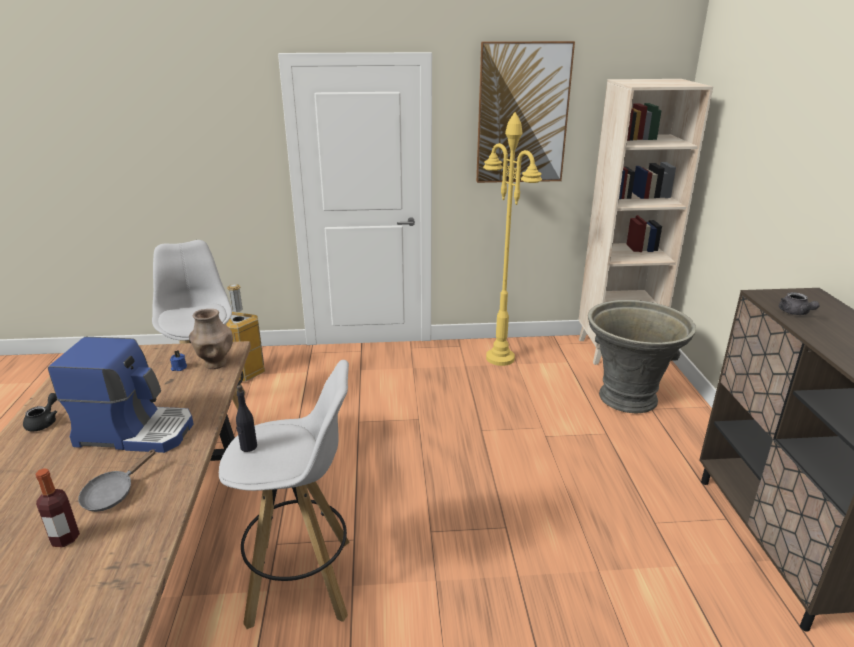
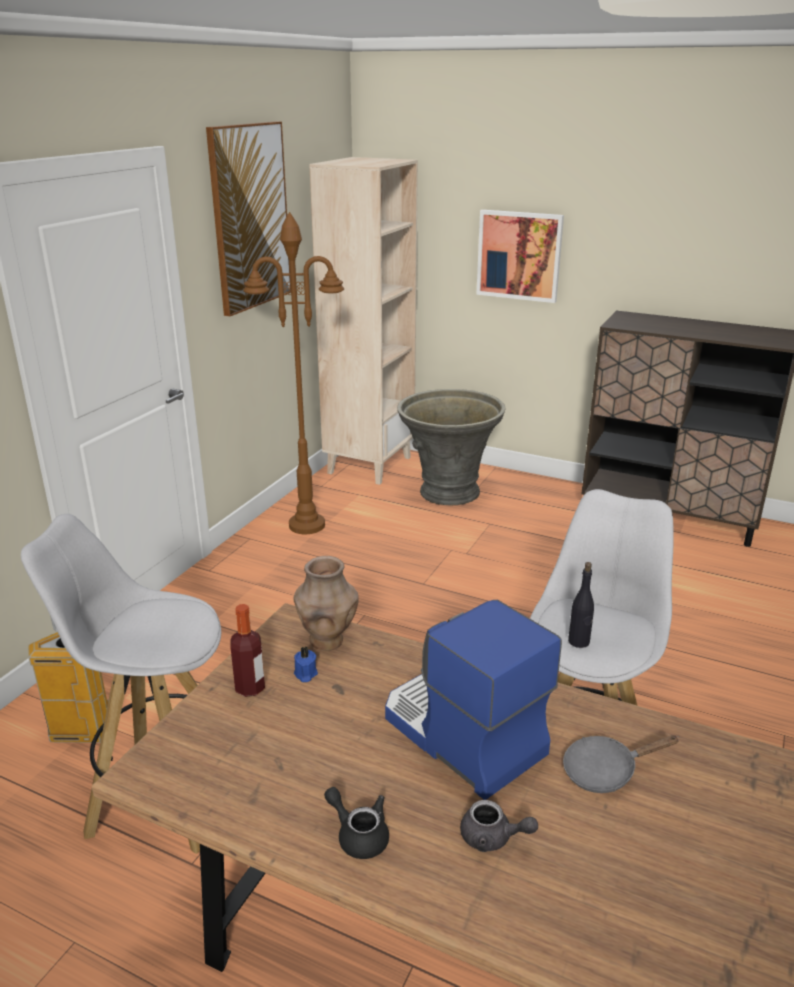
camera: 60 degrees left, 0 degrees up
bottle [36,469,80,547] -> bottle moved to [230,604,265,697]
coffee machine [48,337,194,453] -> coffee machine turned 75 degrees counterclockwise [385,600,562,800]
grey frying pan [78,449,156,512] -> grey frying pan turned 105 degrees clockwise [563,735,680,793]
yellow floor lamp [483,112,542,366] -> brown floor lamp [243,212,344,534]
grey teapot [779,292,820,315] -> grey teapot moved to [460,800,538,852]
none -> picture [476,210,564,303]

